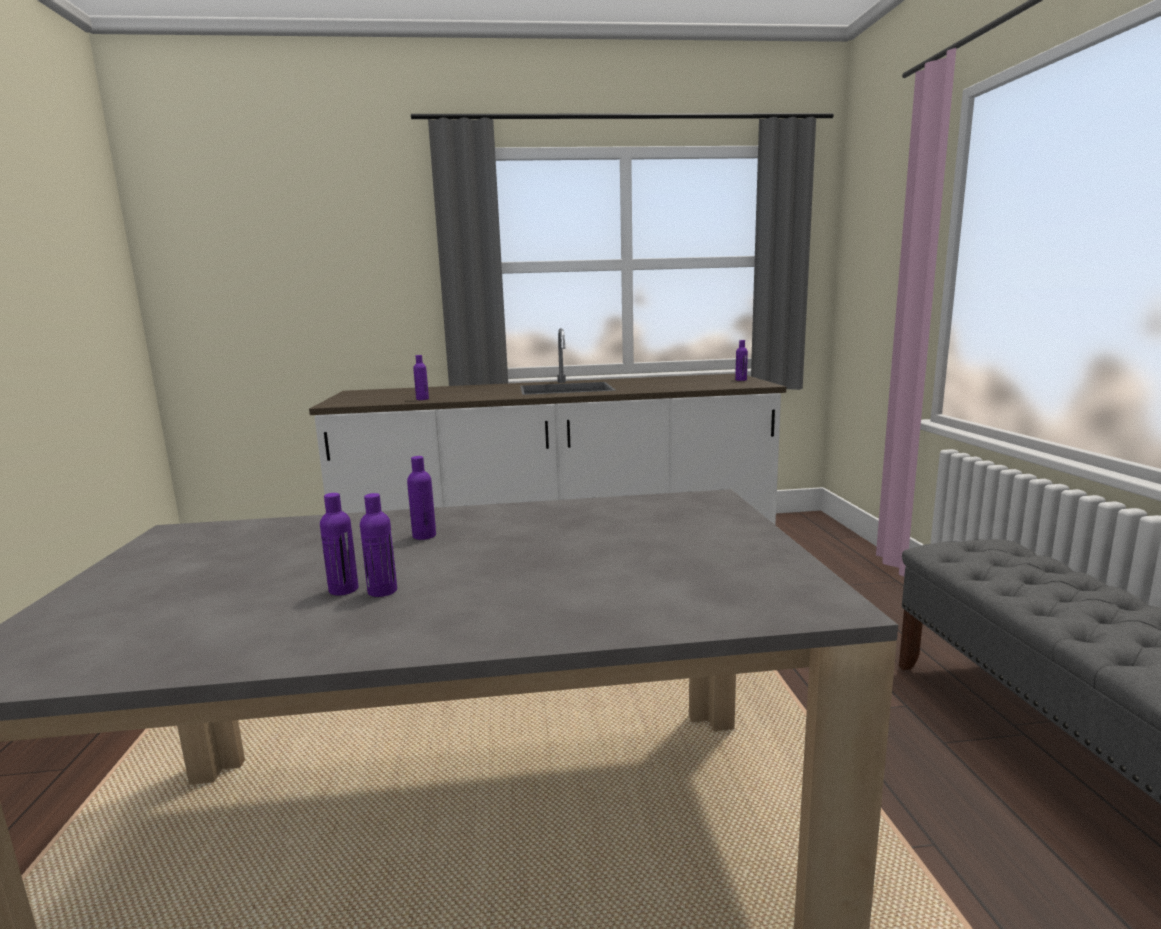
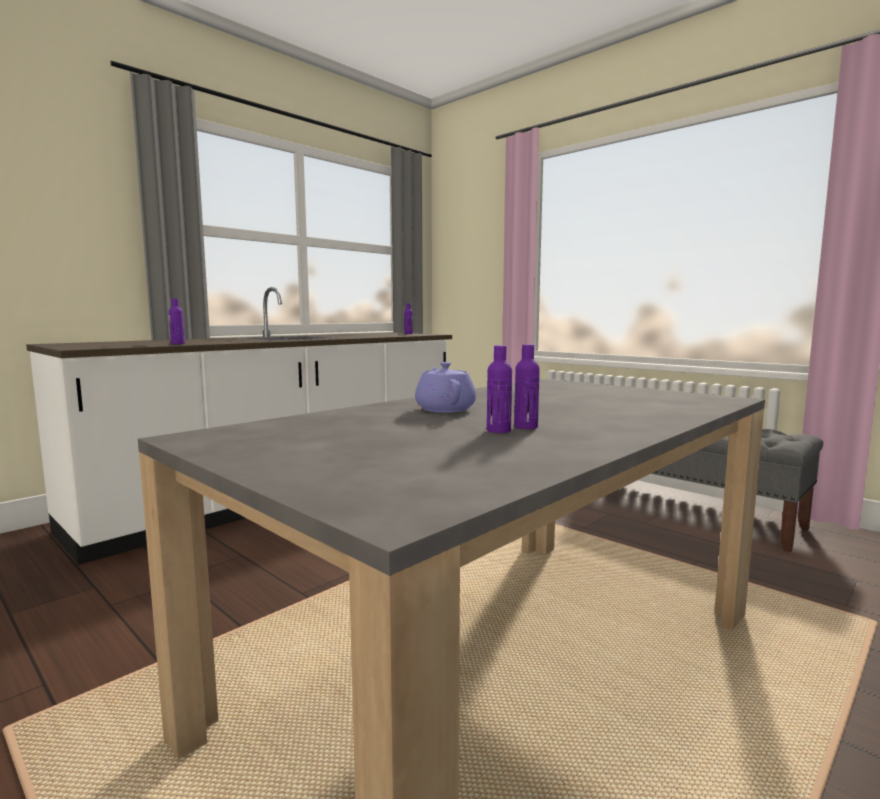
camera: 40 degrees left, 5 degrees down
purple bottle [407,456,436,540] -> purple teapot [415,362,476,413]

